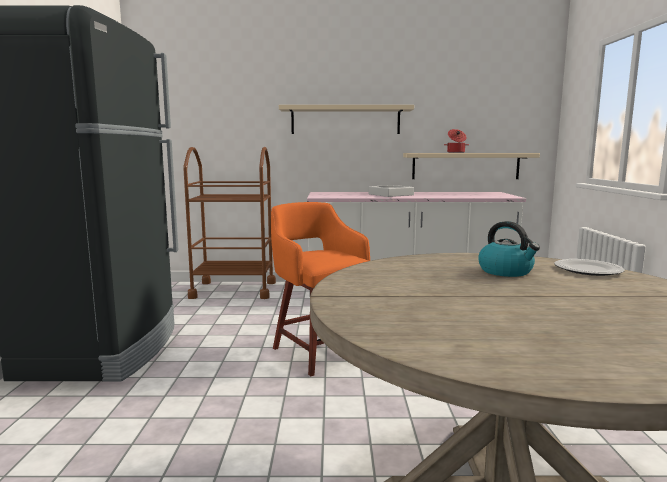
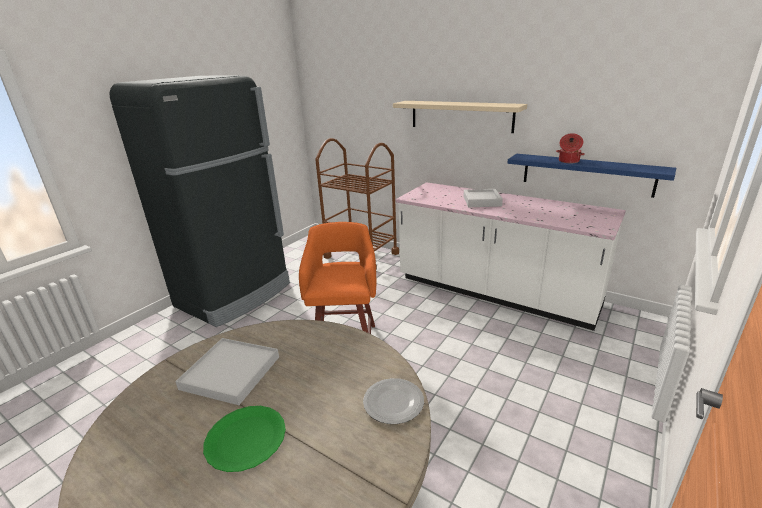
camera: 35 degrees right, 15 degrees up
beige shelf [403,153,540,179] -> blue shelf [507,154,676,198]
kettle [478,221,540,277] -> none
none -> white tray [175,338,279,405]
none -> green plate [203,406,286,472]

